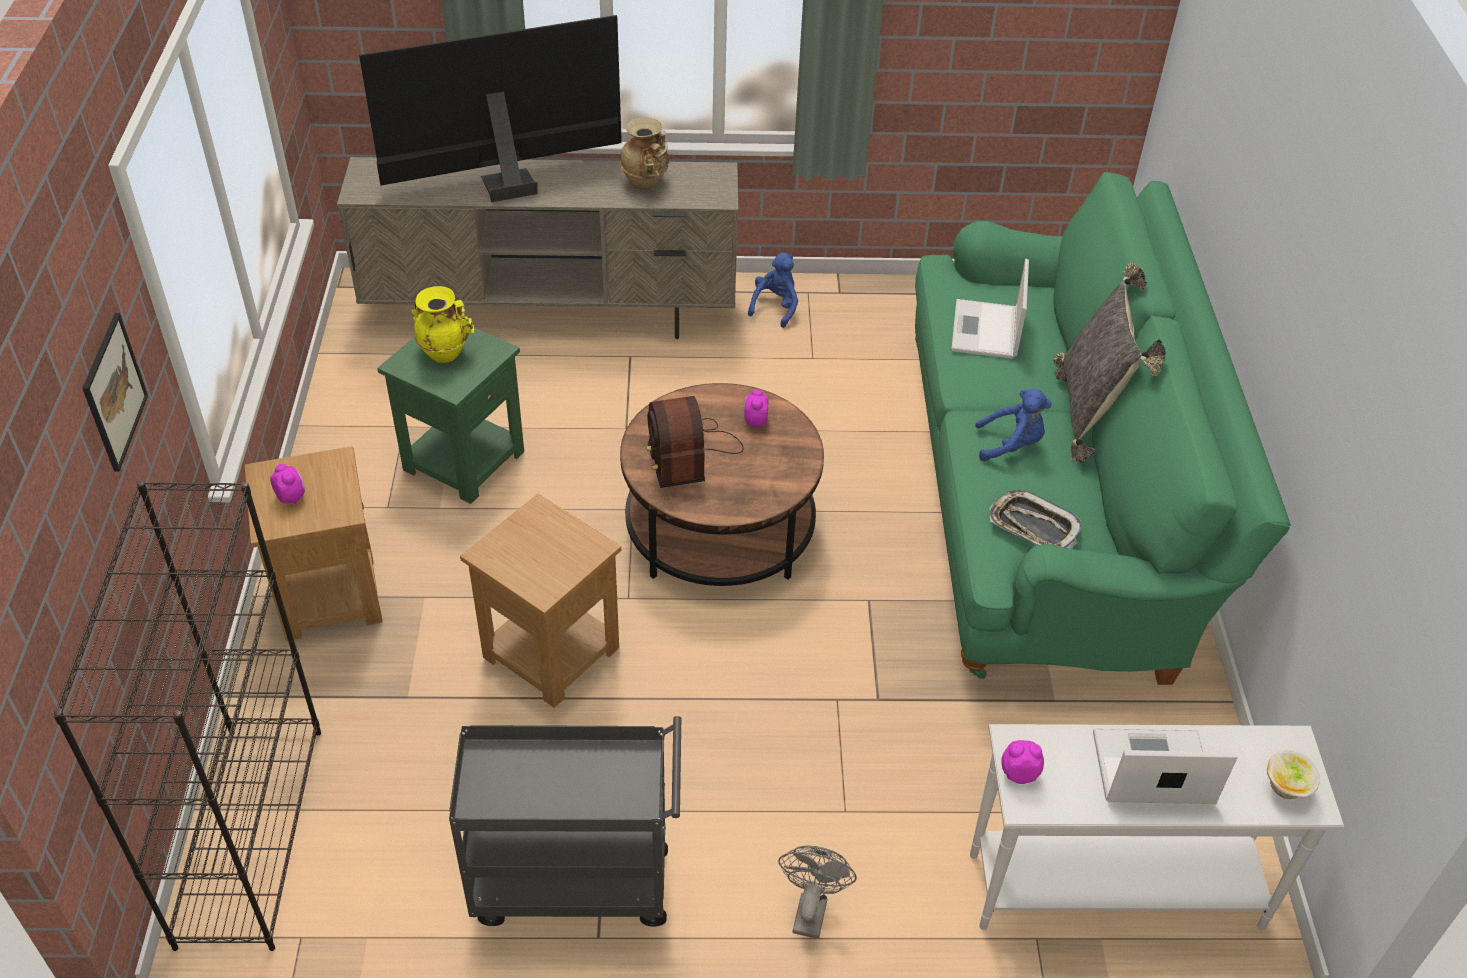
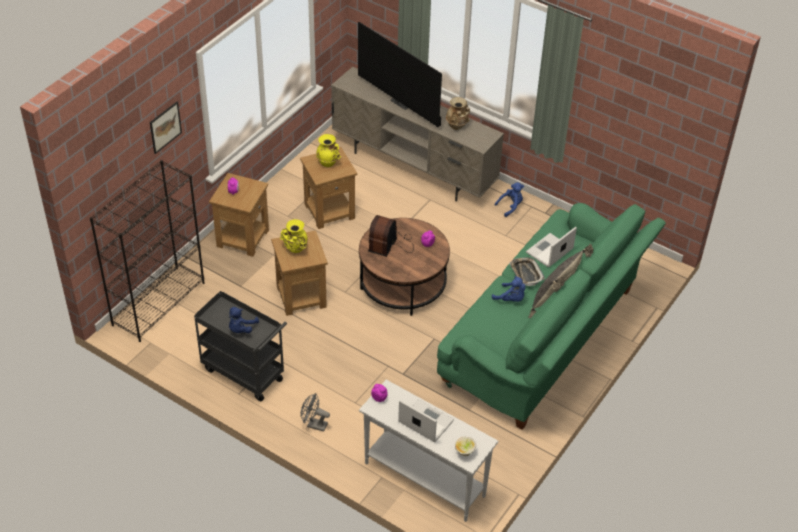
camera: 35 degrees right, 0 degrees up
television [359,15,622,202] -> television turned 150 degrees counterclockwise [358,22,442,127]
green side table [377,328,524,504] -> brown side table [300,147,357,229]
grey fan [778,846,857,939] -> grey fan turned 120 degrees counterclockwise [301,393,330,432]
tray [989,490,1081,549] -> tray moved to [509,257,545,286]
none -> blue plush toy [229,307,259,333]
none -> yellow vase [280,219,308,253]

